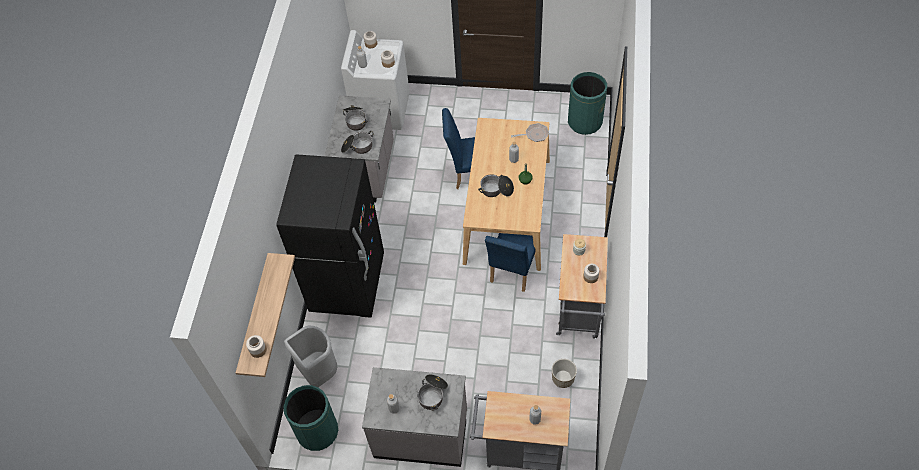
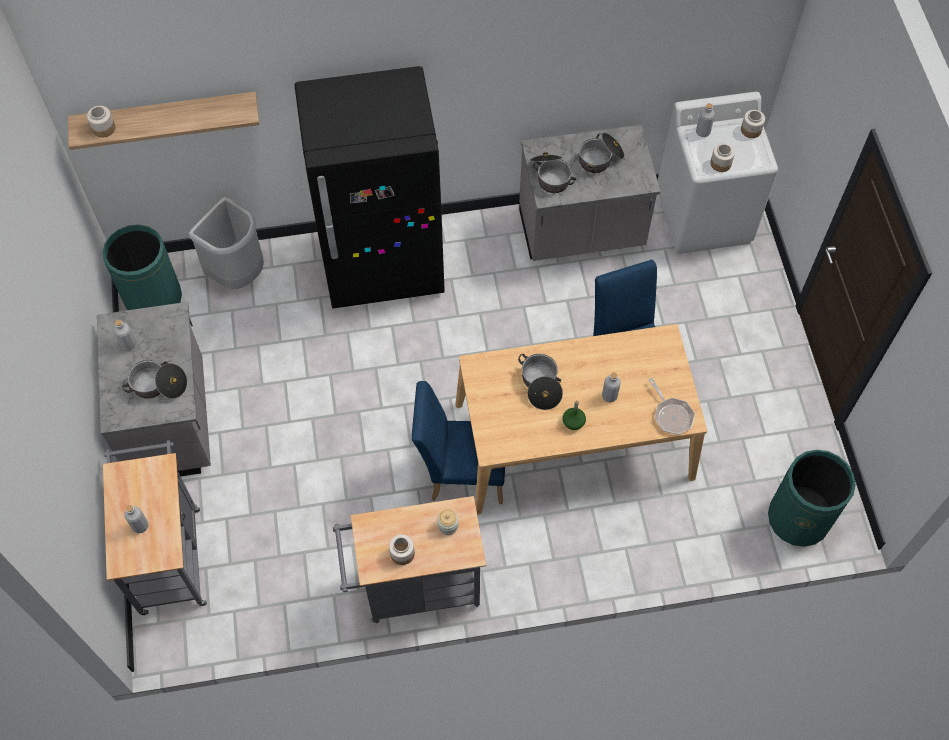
camera: 70 degrees right, 5 degrees up
planter [552,359,577,388] -> none

